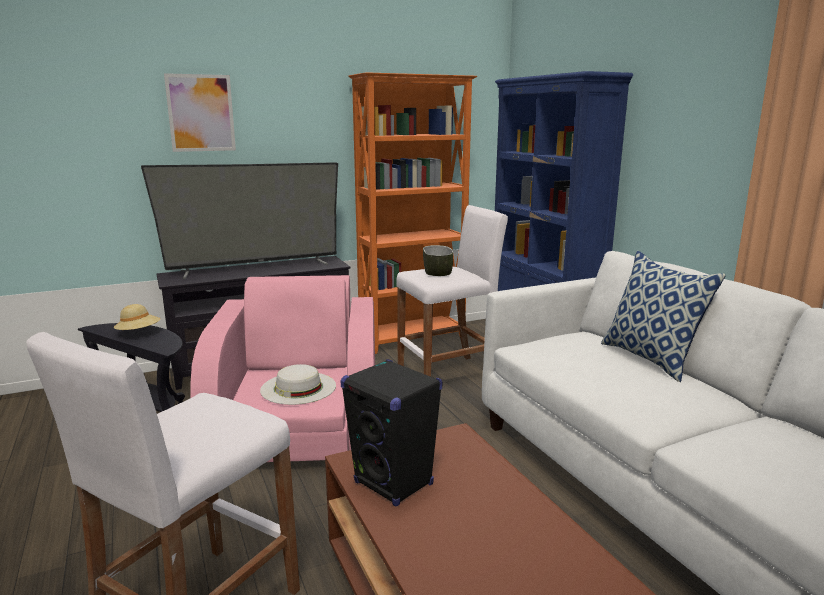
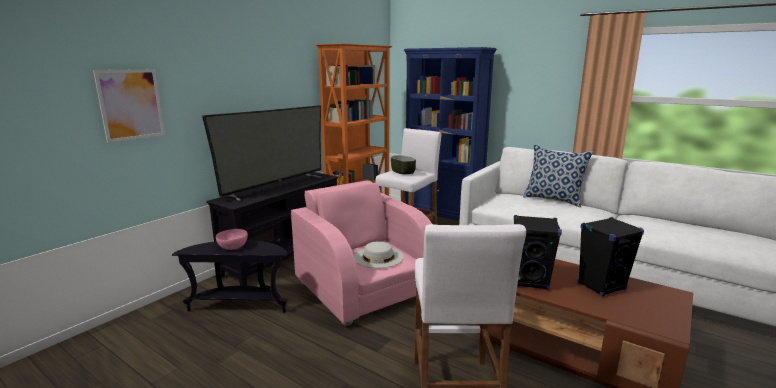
camera: 30 degrees left, 0 degrees up
beige hat [114,304,160,330] -> pink bowl [216,229,248,250]
picture [164,73,236,152] -> picture moved to [93,69,165,143]
none -> black speaker [578,217,644,297]

